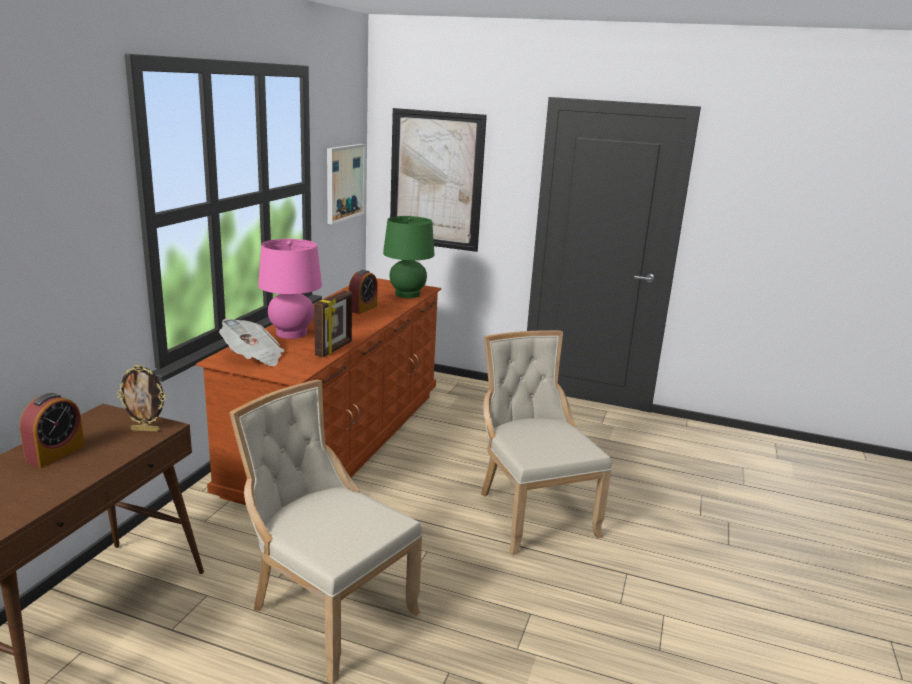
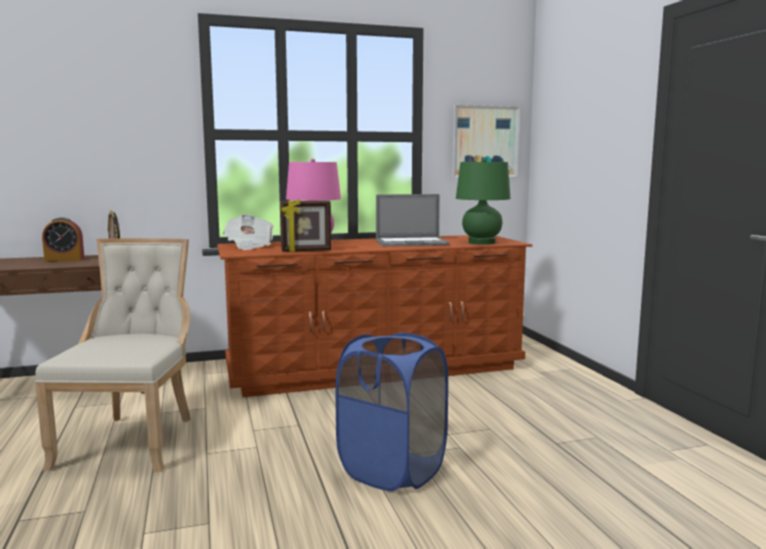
camera: 55 degrees right, 10 degrees down
alarm clock [349,270,378,314] -> laptop [376,194,450,246]
picture [390,108,487,252] -> none
beige chair [481,330,612,555] -> blue laundry basket [335,332,448,491]

